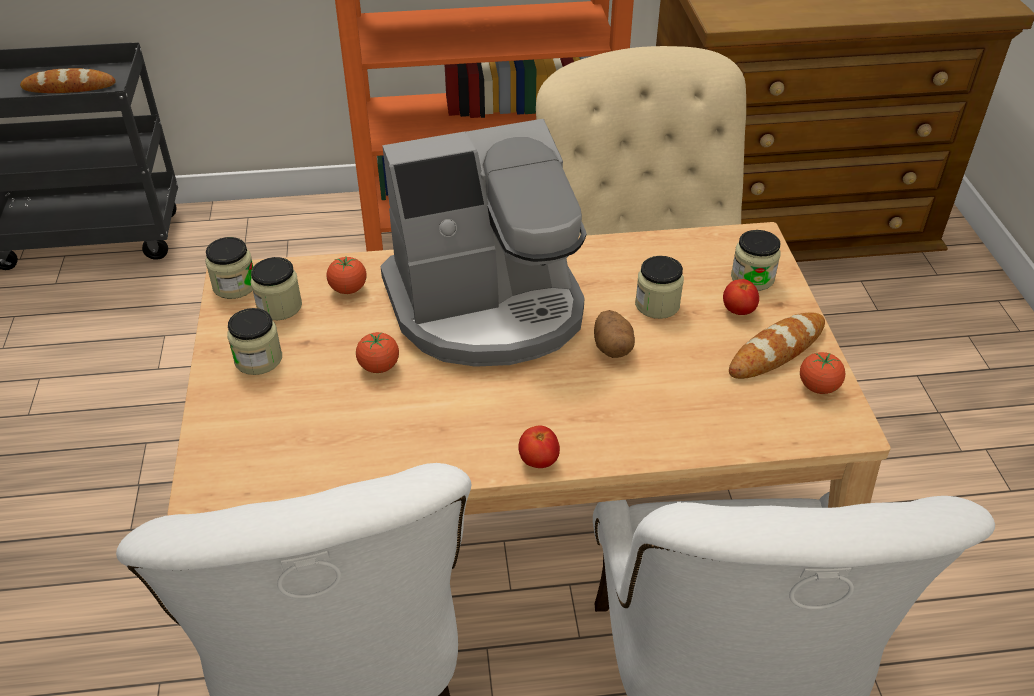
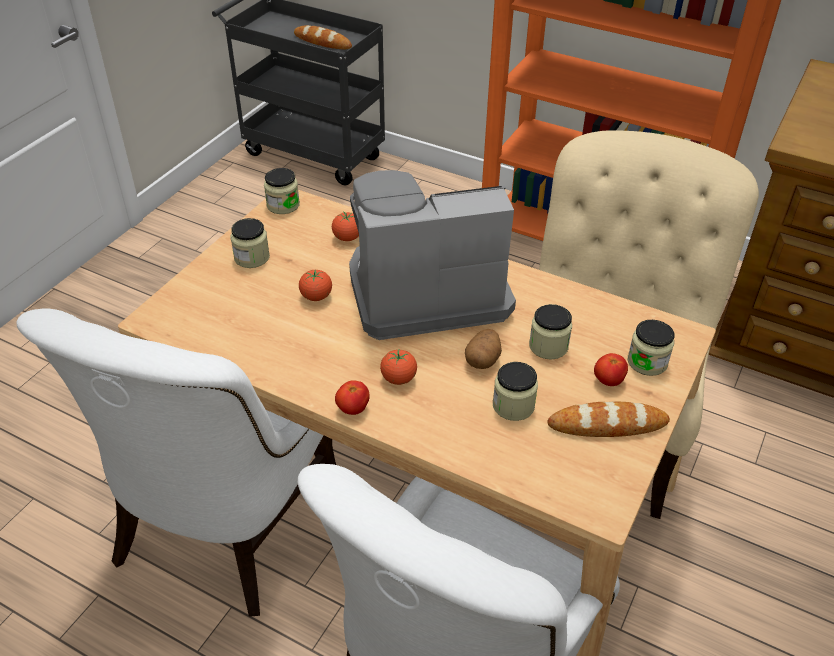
camera: 35 degrees right, 0 degrees up
jar [251,257,302,320] -> jar moved to [493,362,538,421]
coffee machine [381,119,586,367] -> coffee machine turned 150 degrees clockwise [349,170,516,340]
tomato [800,352,845,394] -> tomato moved to [380,350,417,385]

